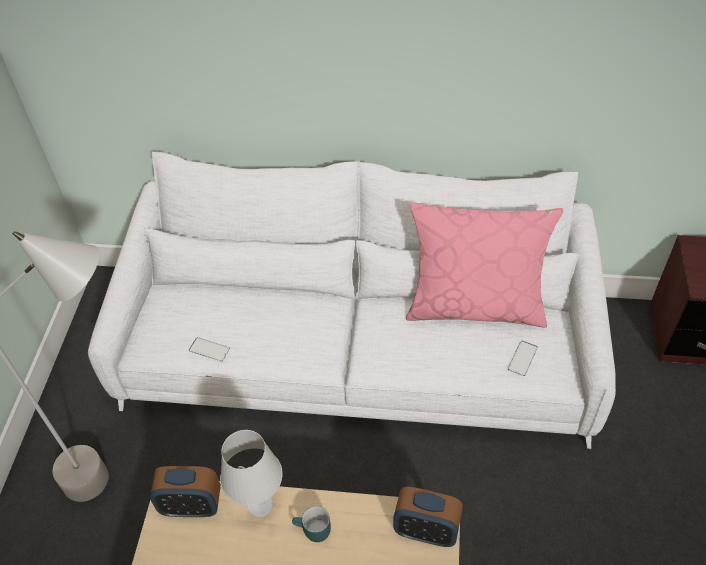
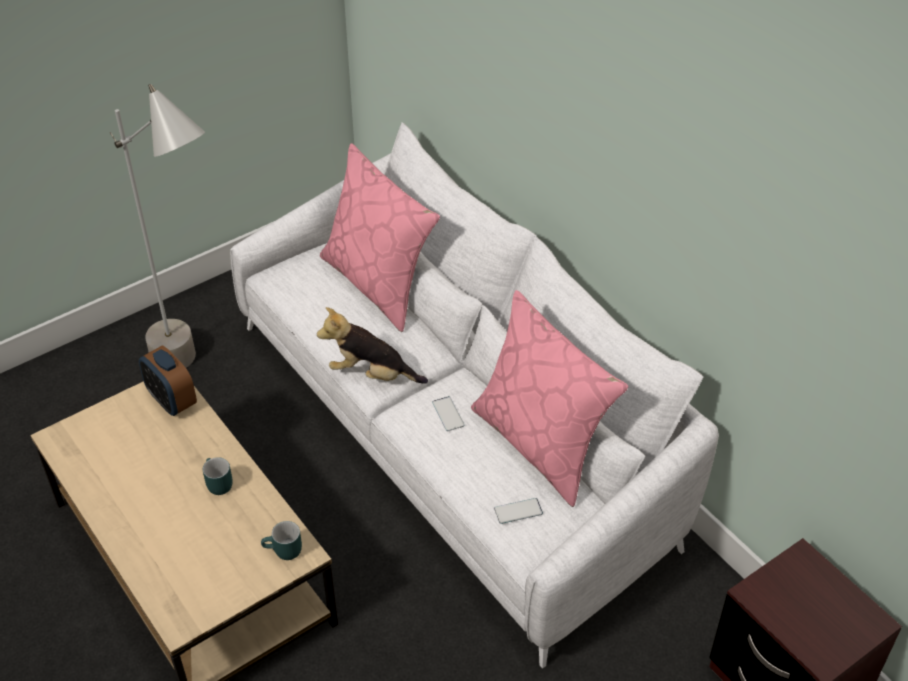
camera: 45 degrees right, 5 degrees down
phone [189,337,230,361] -> phone moved to [432,396,465,431]
white table lamp [220,430,283,517] -> none
alarm clock [393,487,463,547] -> turquoise mug [261,521,302,560]
none -> plush toy [317,307,428,384]
none -> pink pillow [320,143,440,332]

